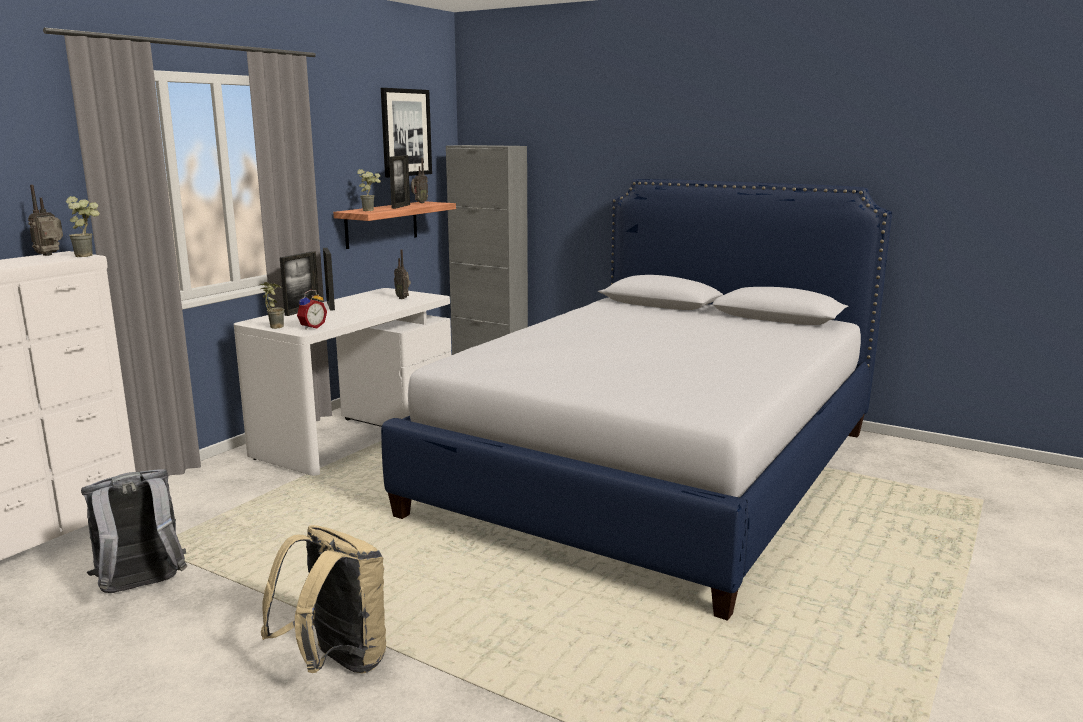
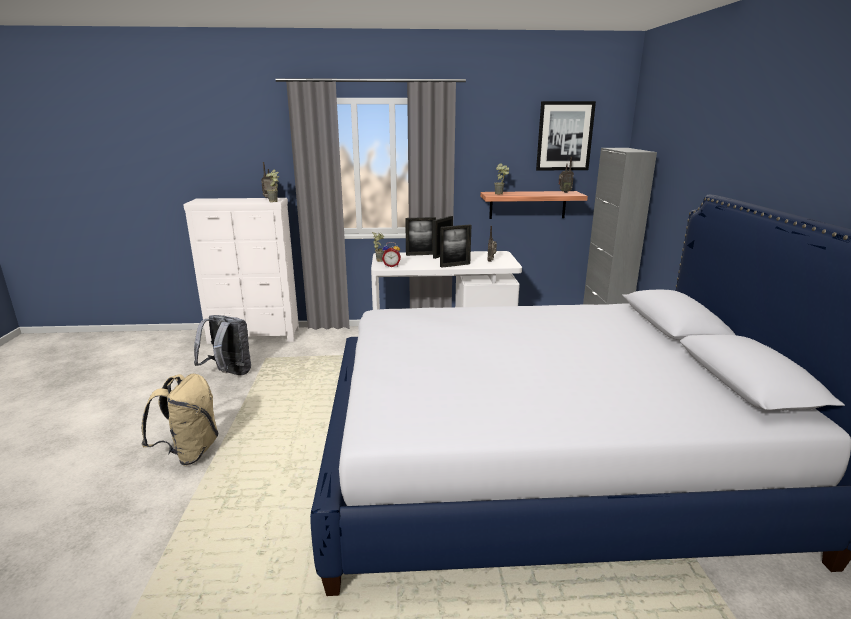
camera: 55 degrees right, 5 degrees up
picture frame [389,155,410,209] -> picture frame moved to [440,224,471,268]

